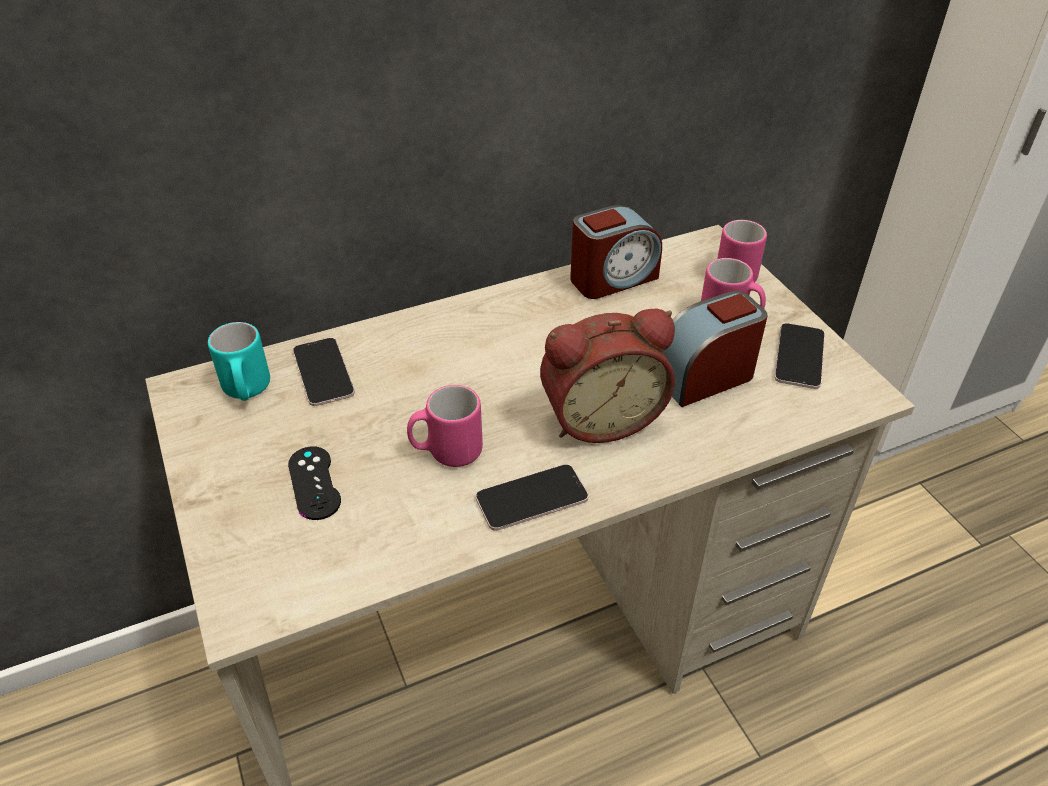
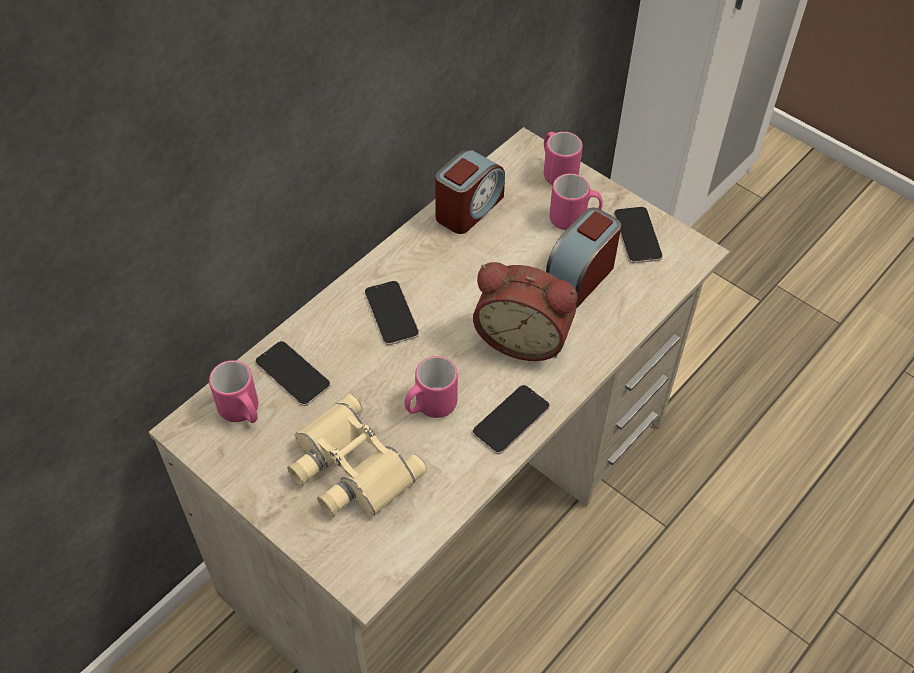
camera: 25 degrees left, 10 degrees up
turquoise mug [208,322,270,401] -> pink mug [209,360,258,423]
black game controller [288,446,341,520] -> beige binoculars [287,394,427,517]
alarm clock [540,309,675,443] -> alarm clock turned 60 degrees clockwise [473,262,577,361]
none -> phone [364,280,419,345]

